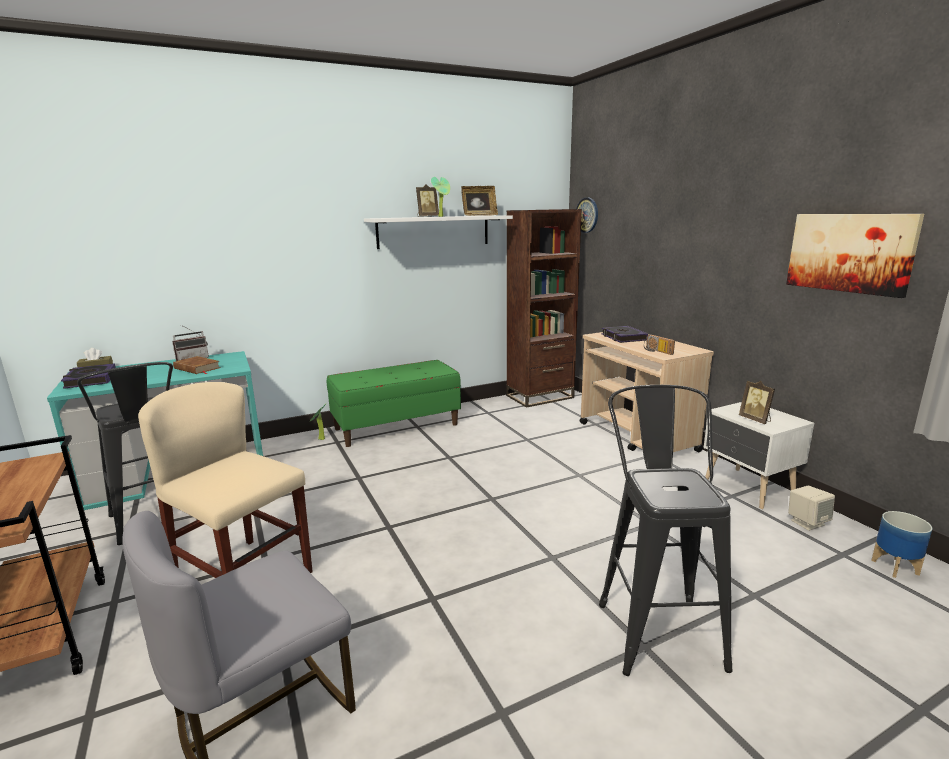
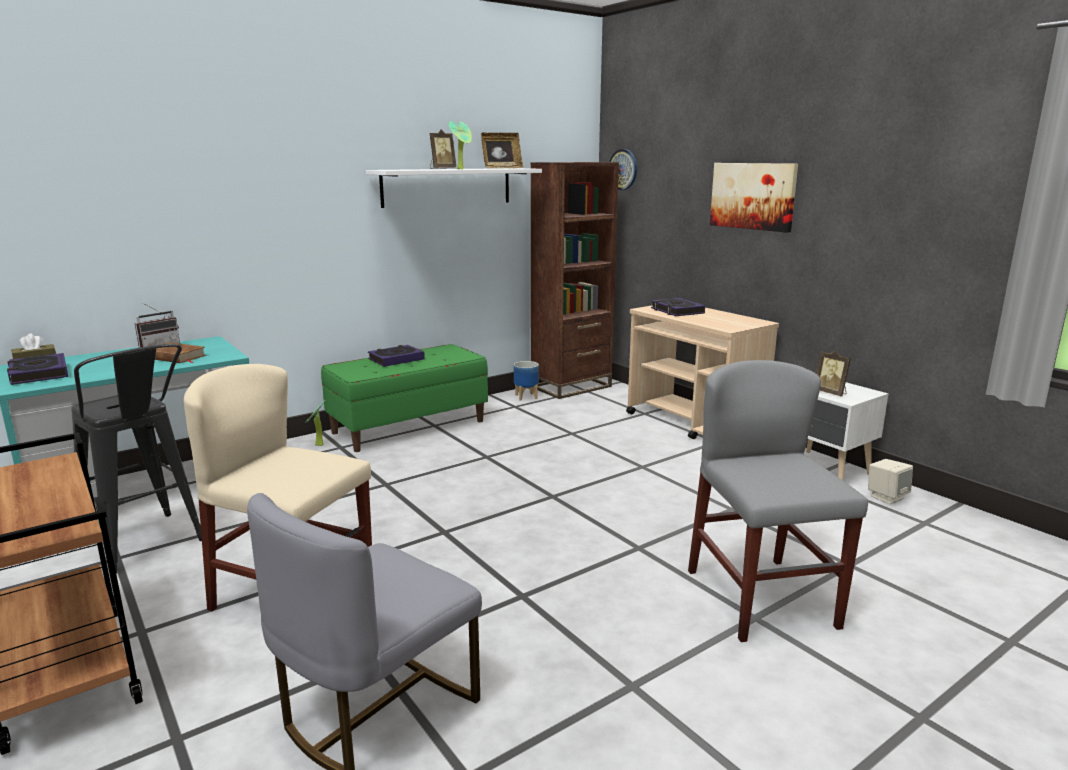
camera: 10 degrees left, 0 degrees up
black stool [599,385,733,676] -> grey chair [688,360,868,642]
radio [644,335,675,355] -> none
picture [786,214,924,298] -> picture moved to [710,163,798,233]
planter [871,511,933,578] -> planter moved to [514,361,539,401]
none -> book [368,345,425,367]

